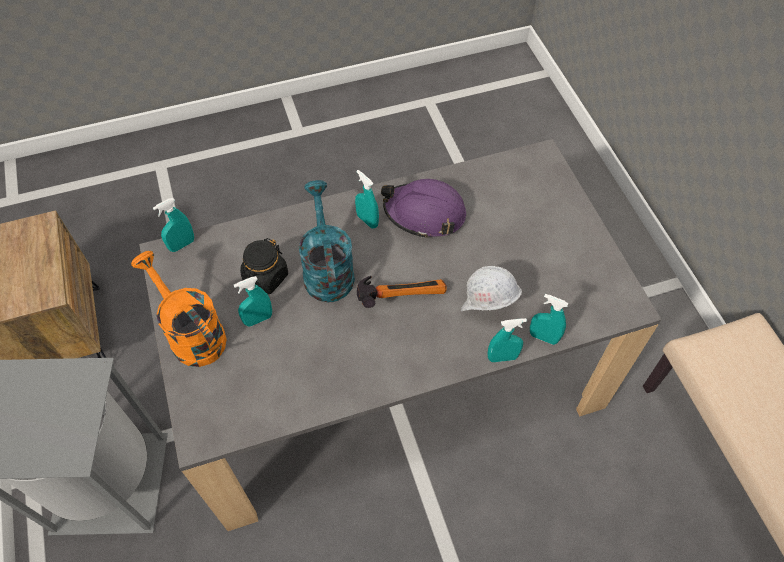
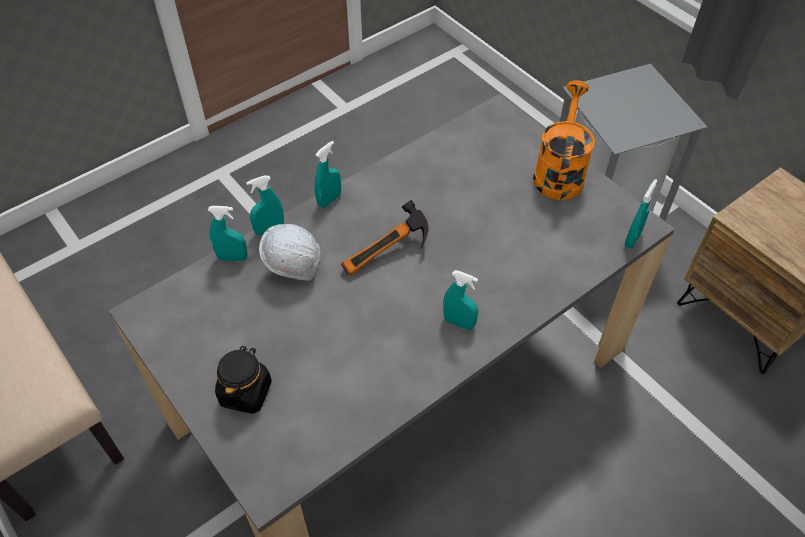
camera: 160 degrees right, 5 degrees down
orange watering can [131,251,227,367] -> orange watering can turned 105 degrees counterclockwise [533,80,595,200]
turquoise spray bottle [234,276,272,327] -> turquoise spray bottle moved to [314,141,341,208]
black jar [240,238,288,294] -> black jar moved to [215,346,272,414]
turquoise watering can [299,180,355,302] -> none
purple hard hat [381,179,466,238] -> none

